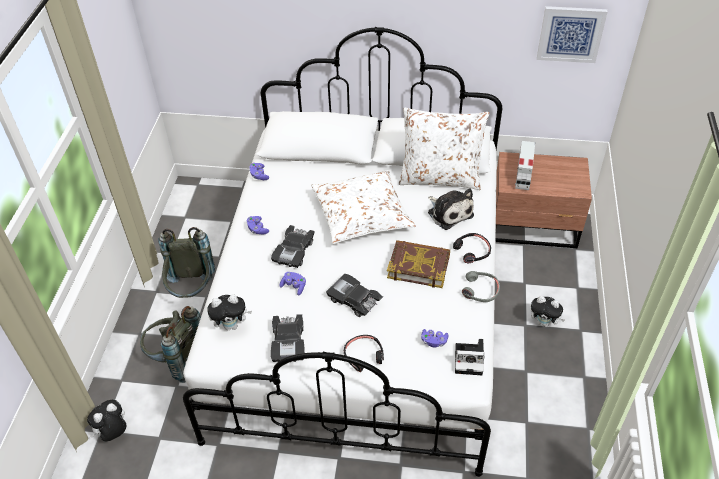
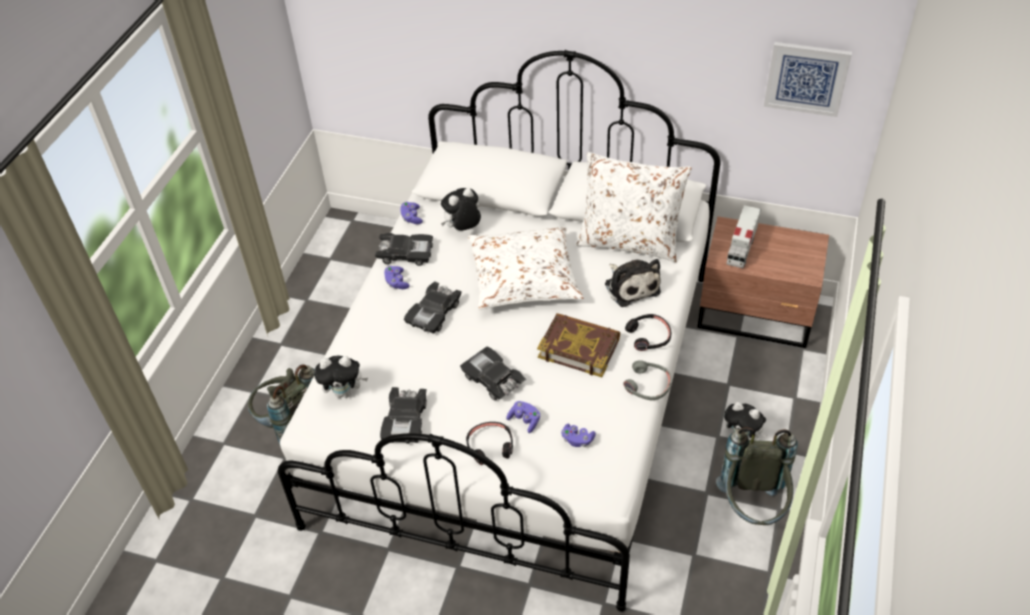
camera: 10 degrees right, 0 degrees up
plush toy [87,400,126,442] -> plush toy moved to [441,188,481,231]
grey backpack [158,227,215,298] -> grey backpack moved to [716,427,798,525]
purple game controller [279,272,306,296] -> purple game controller moved to [506,401,540,433]
camera [455,339,485,375] -> none
none -> black toy car [375,233,433,266]

